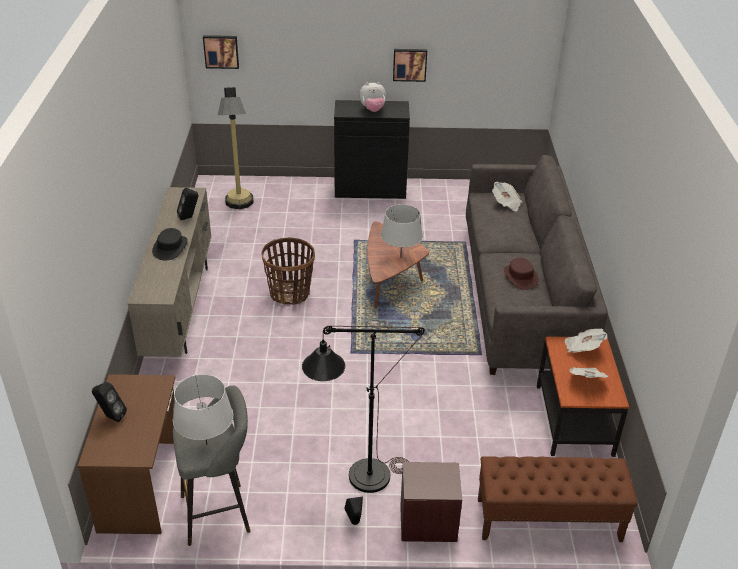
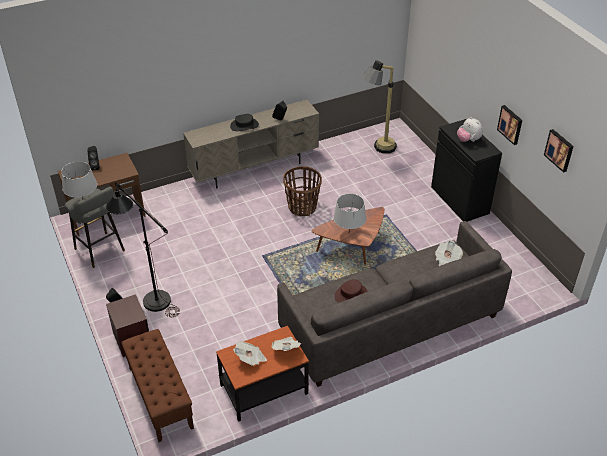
camera: 65 degrees right, 5 degrees up
picture [203,35,239,69] -> picture moved to [544,129,574,173]

